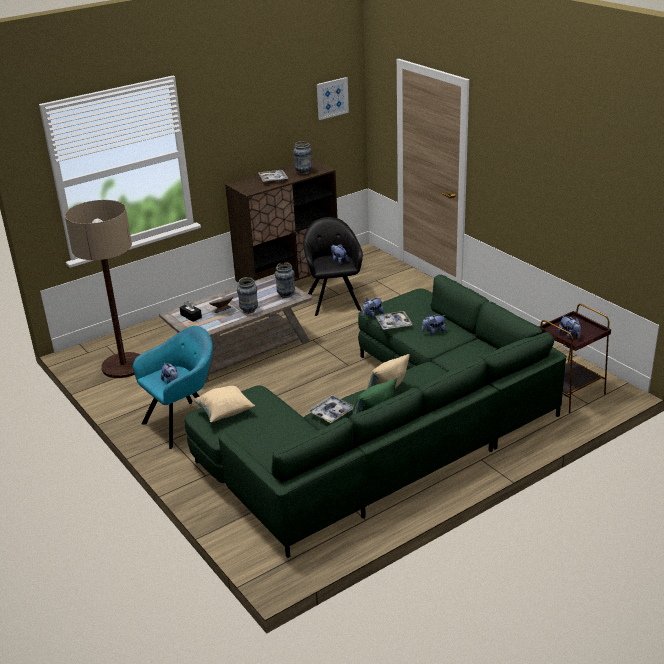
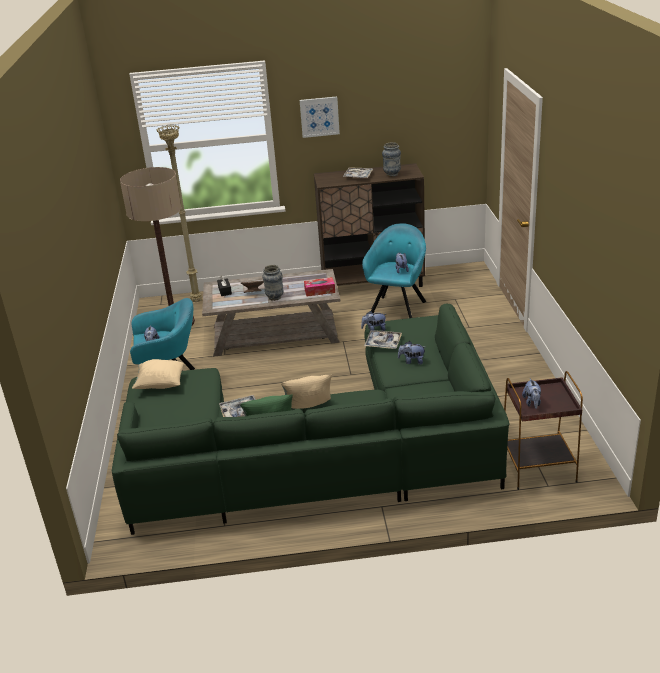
camera: 30 degrees right, 0 degrees up
vase [275,262,295,298] -> tissue box [304,277,335,297]
black armchair [303,217,363,316] -> turquoise armchair [362,223,426,318]
picture [317,77,349,120] -> picture moved to [300,97,340,138]
none -> beige floor lamp [156,125,202,302]

